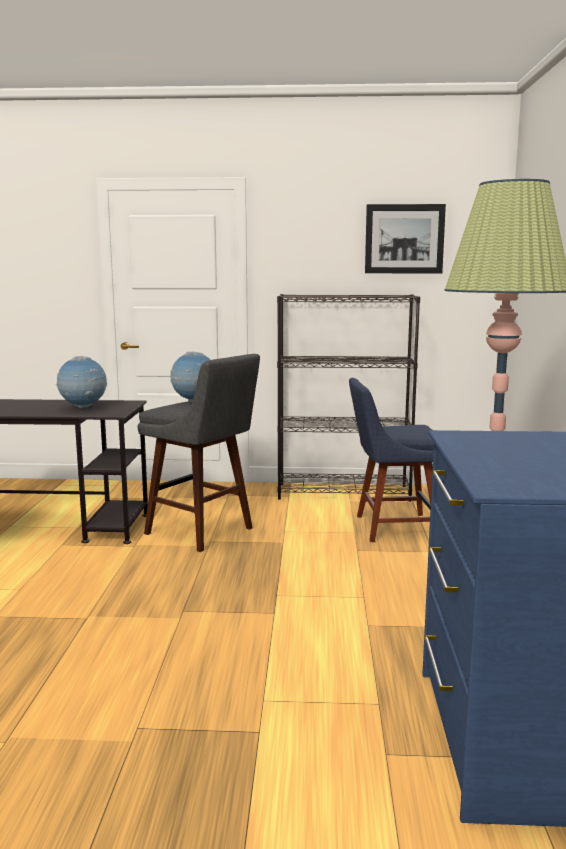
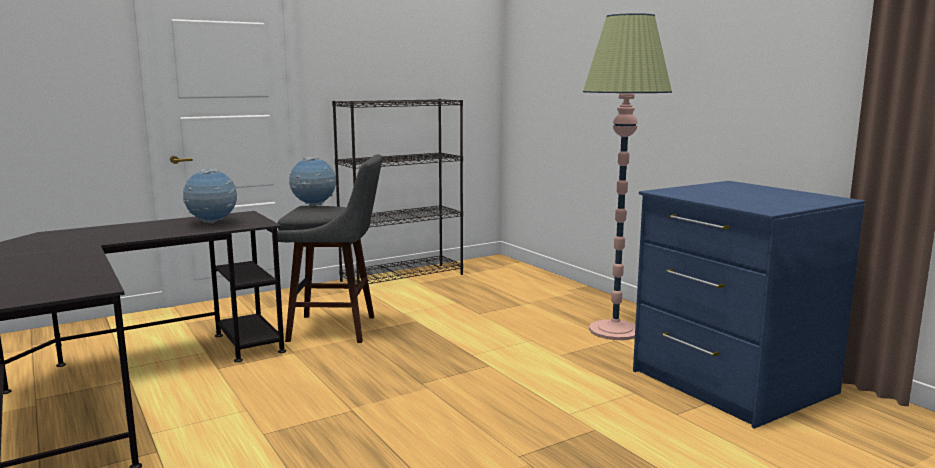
camera: 35 degrees left, 0 degrees up
blue chair [349,378,434,542] -> none
picture [365,204,446,273] -> none

